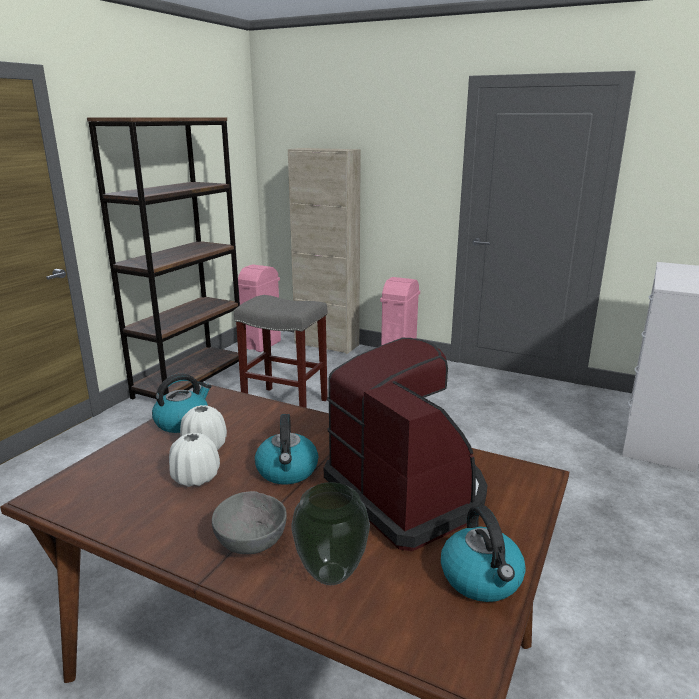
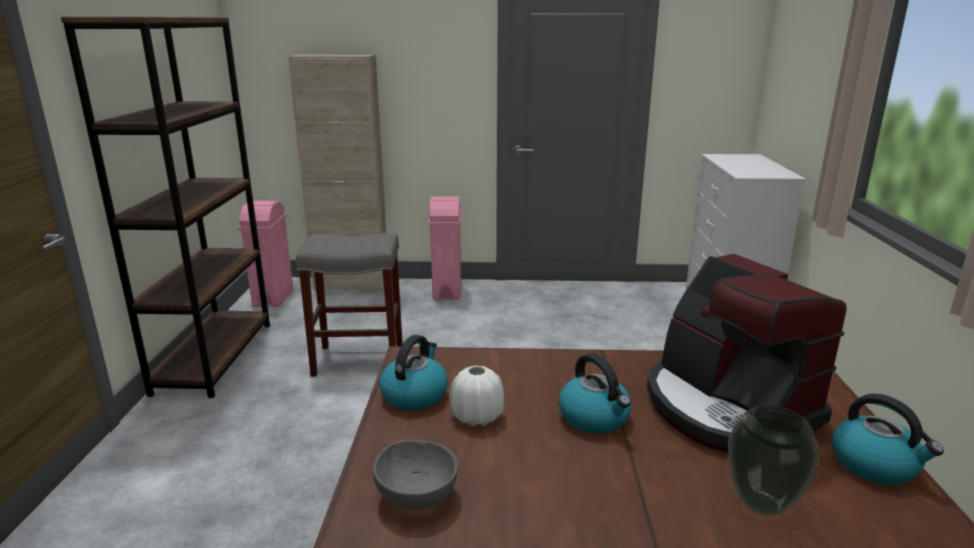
camera: 25 degrees left, 0 degrees up
white vase [169,433,220,487] -> none
grey bowl [212,491,287,554] -> grey bowl moved to [373,440,458,510]
coffee machine [324,338,488,551] -> coffee machine turned 150 degrees counterclockwise [647,254,847,453]

